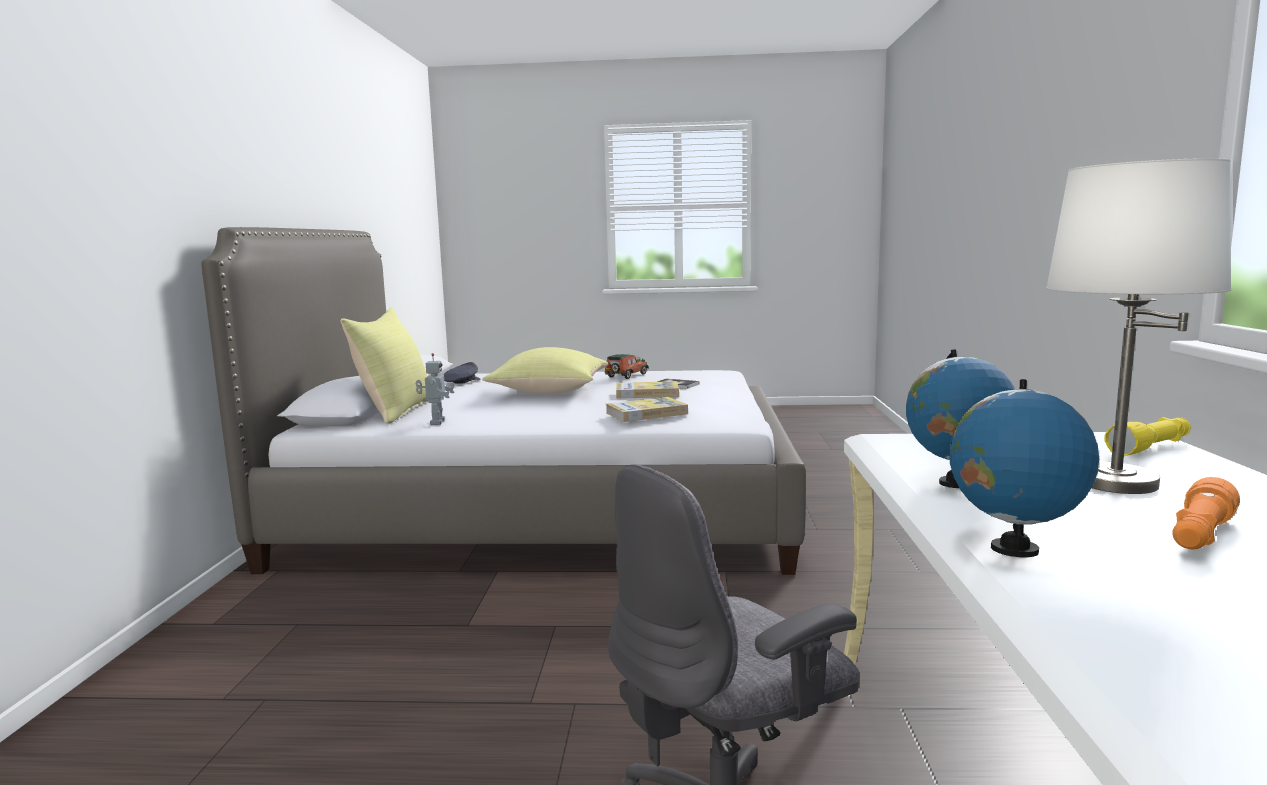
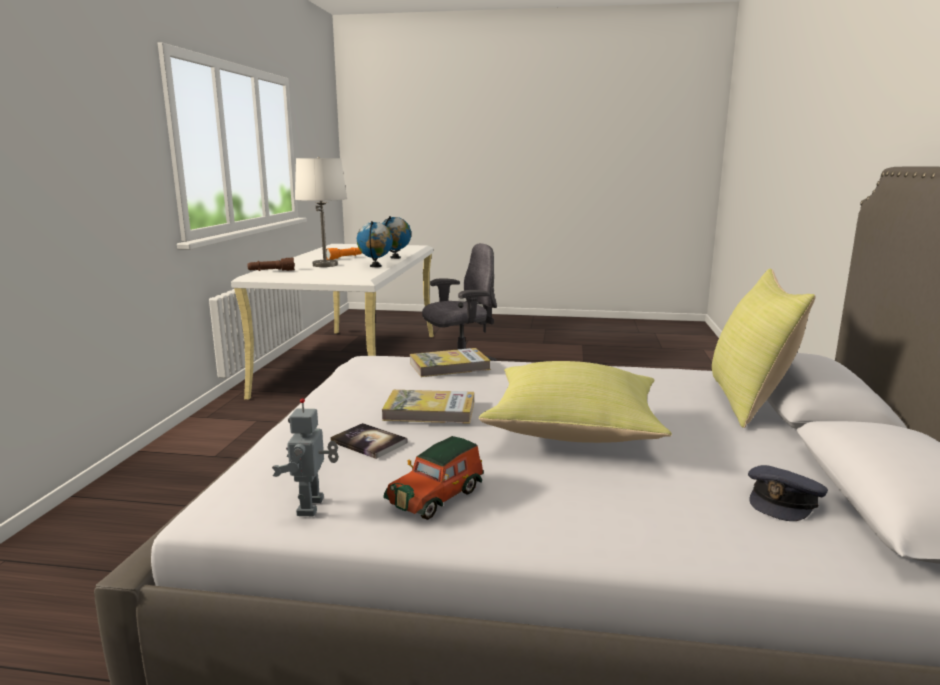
camera: 175 degrees left, 5 degrees up
toy robot [416,353,455,425] -> toy robot moved to [272,398,339,516]
yellow flashlight [1104,417,1191,456] -> brown flashlight [247,258,295,271]

